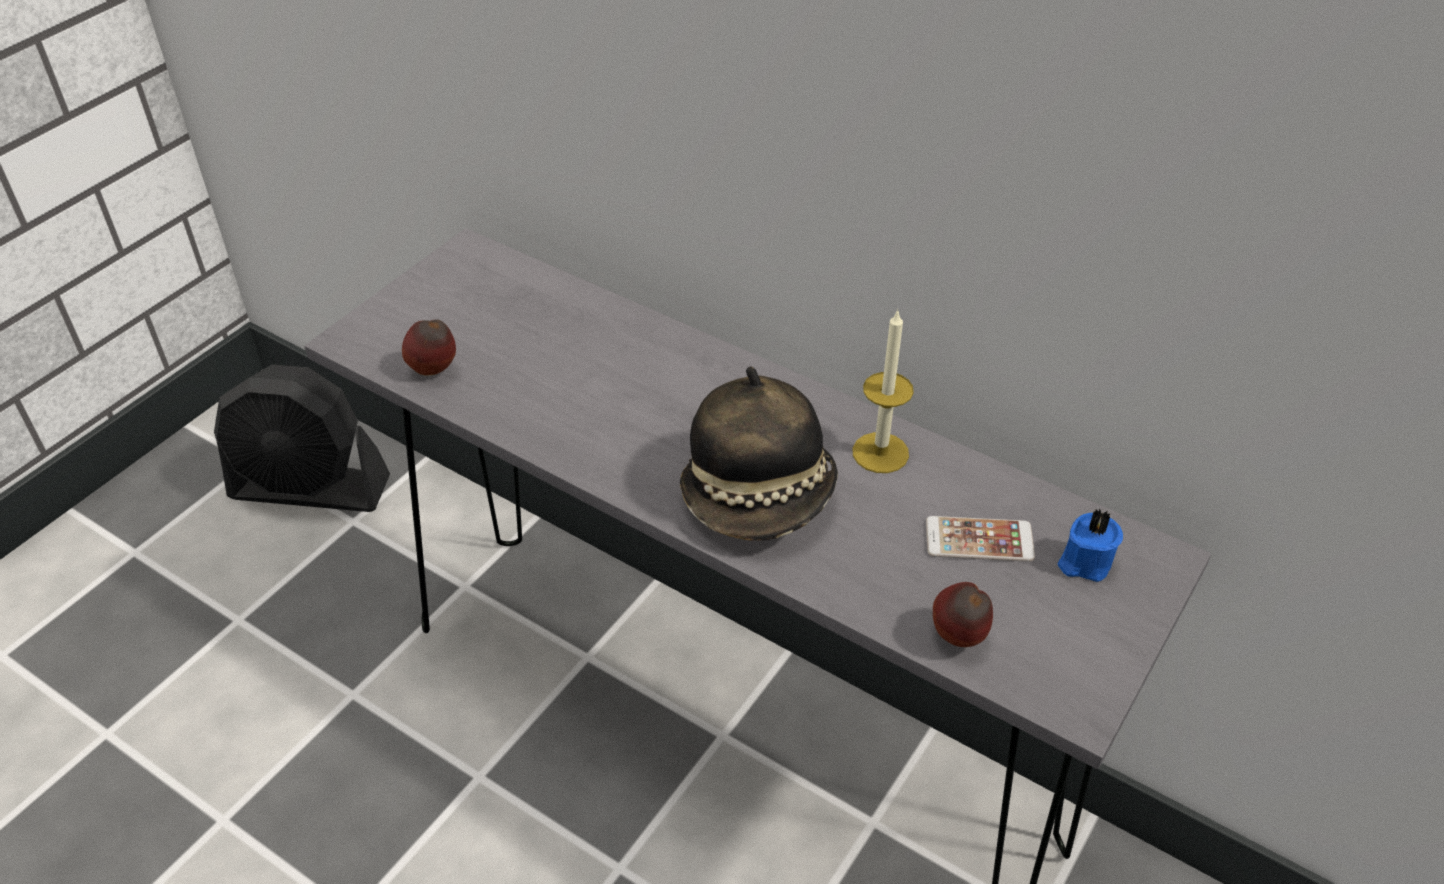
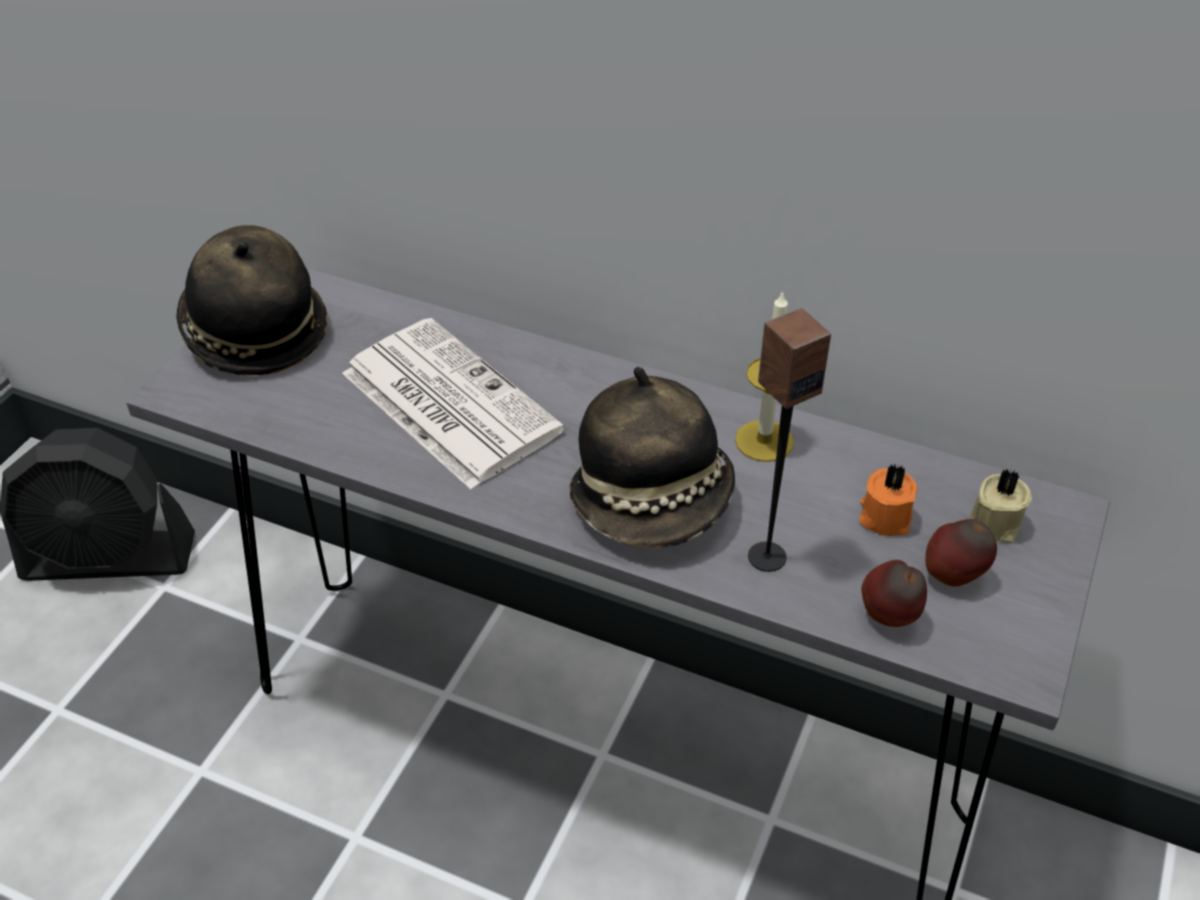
camera: 10 degrees left, 0 degrees up
apple [402,319,456,375] -> apple moved to [925,519,997,587]
phone [926,516,1035,562] -> orange candle [859,463,917,536]
blue candle [1057,508,1123,582] -> beige candle [970,469,1032,543]
none -> hat [176,225,327,376]
none -> newspaper [342,318,564,489]
none -> speaker [748,308,831,572]

